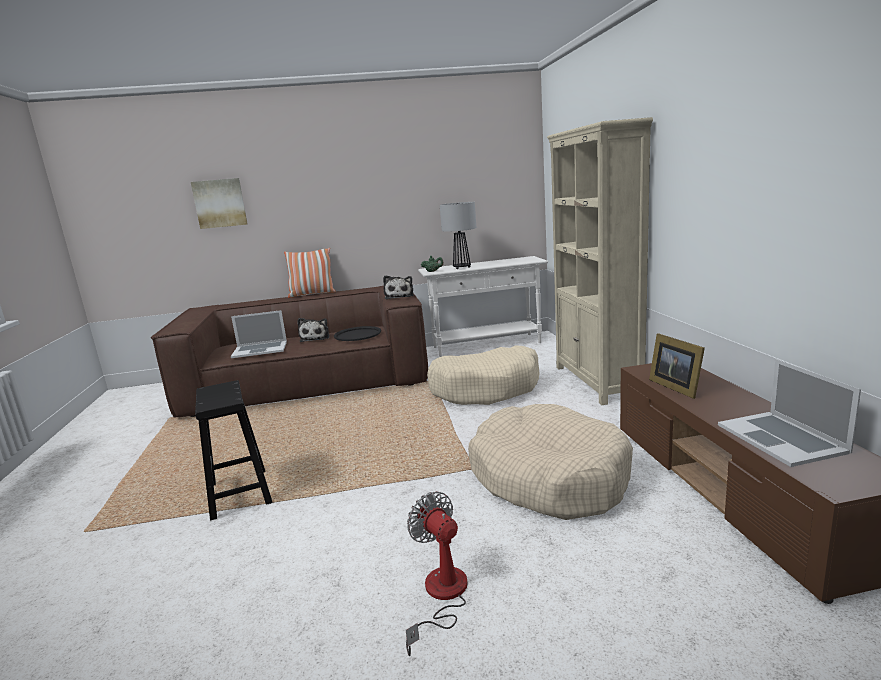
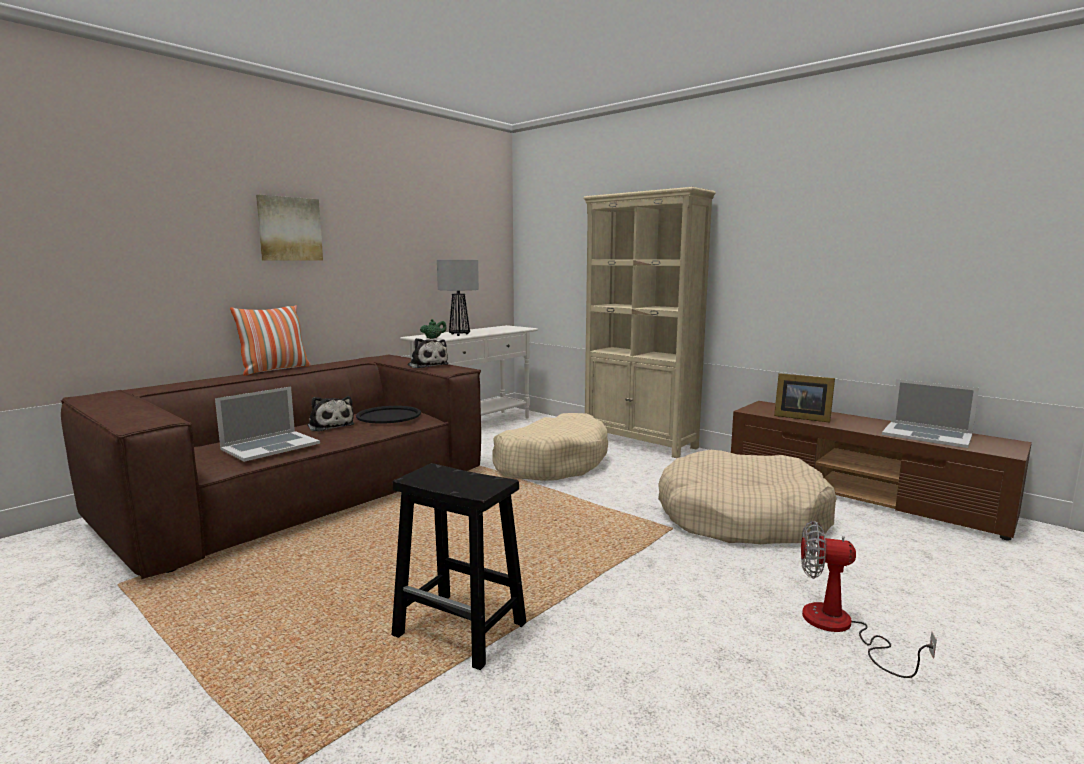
camera: 40 degrees left, 5 degrees down
picture [191,178,247,229] -> picture moved to [256,195,323,260]

